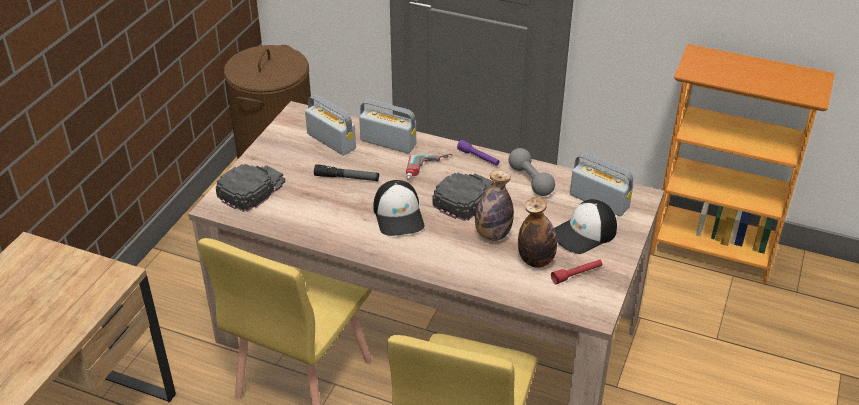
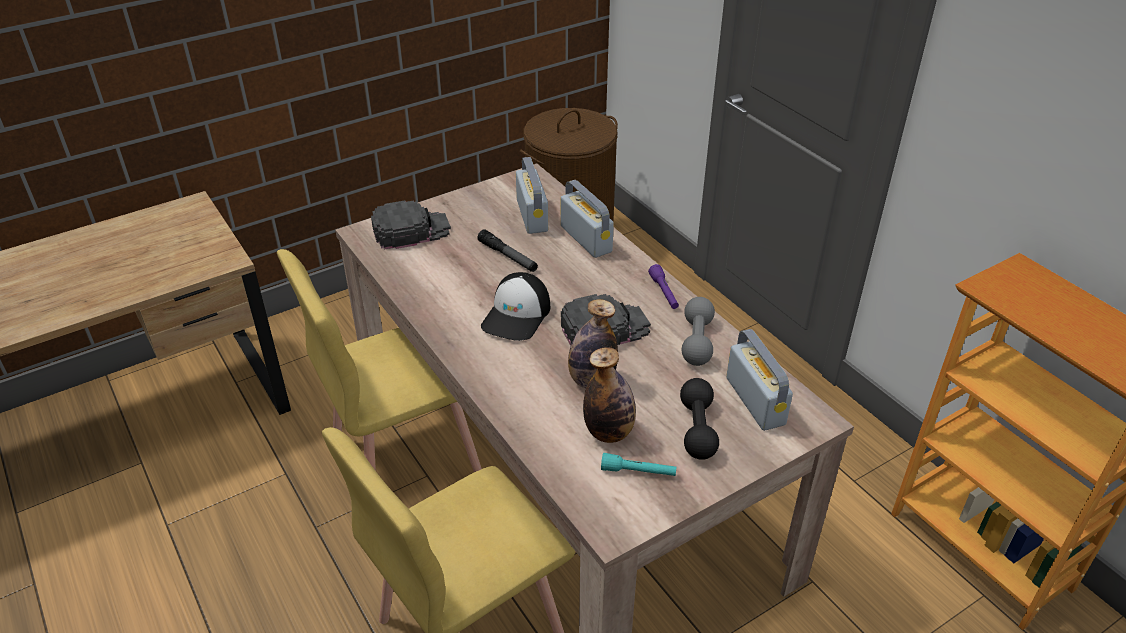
camera: 35 degrees right, 0 degrees up
power drill [406,154,453,180] -> none
red flashlight [551,259,602,284] -> turquoise flashlight [601,453,676,476]
cap [554,199,617,254] -> black dumbbell [680,378,719,460]

